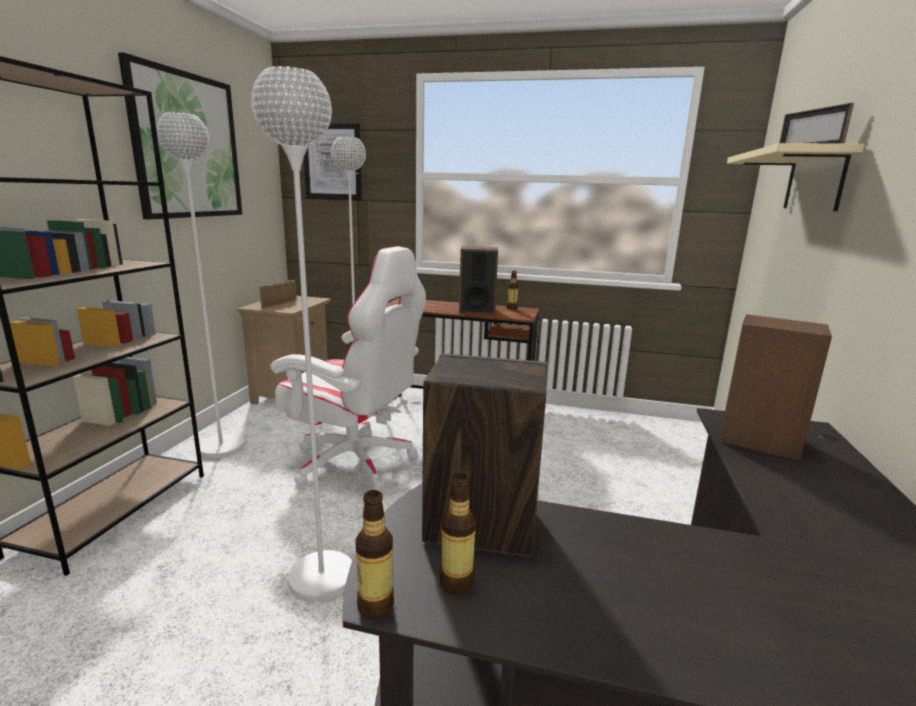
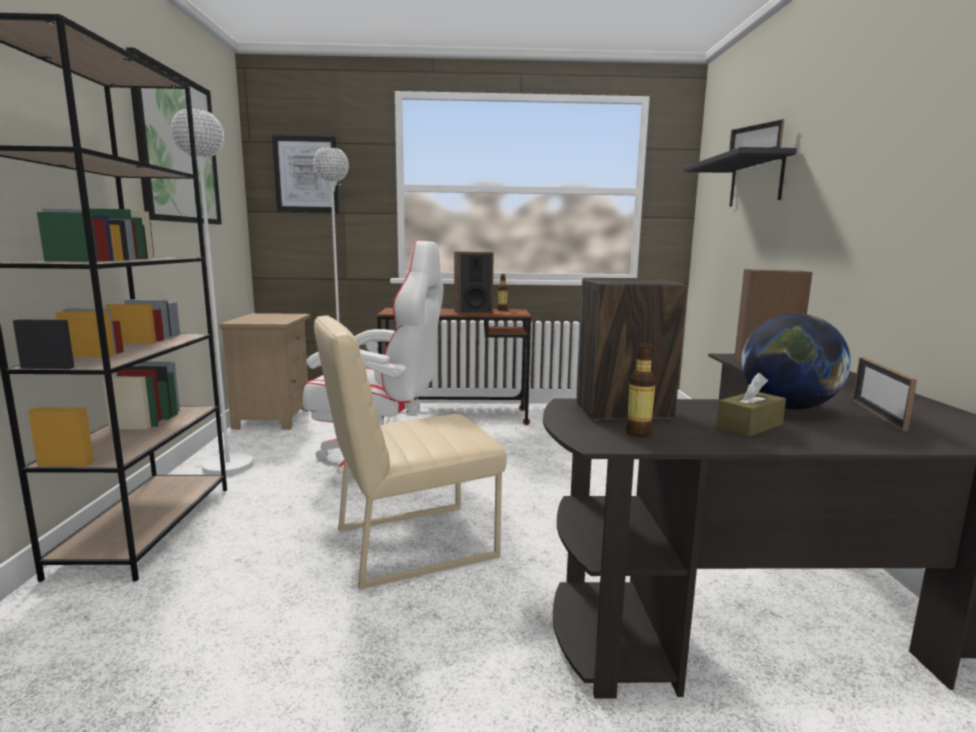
camera: 15 degrees left, 5 degrees down
white floor lamp [251,66,352,602] -> beige chair [314,315,507,589]
picture frame [259,280,297,309] -> picture frame moved to [853,357,917,431]
bottle [355,490,394,620] -> none
beige shelf [727,143,865,211] -> black shelf [683,147,797,207]
none -> brown tissue box [716,373,786,437]
none -> globe [741,313,851,410]

